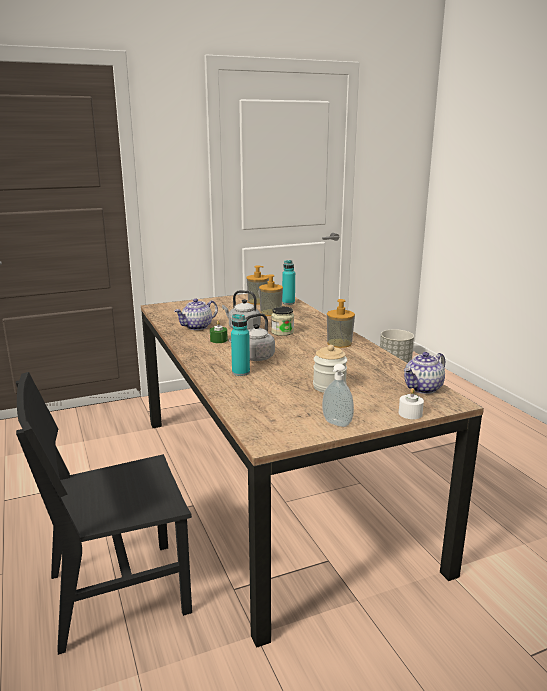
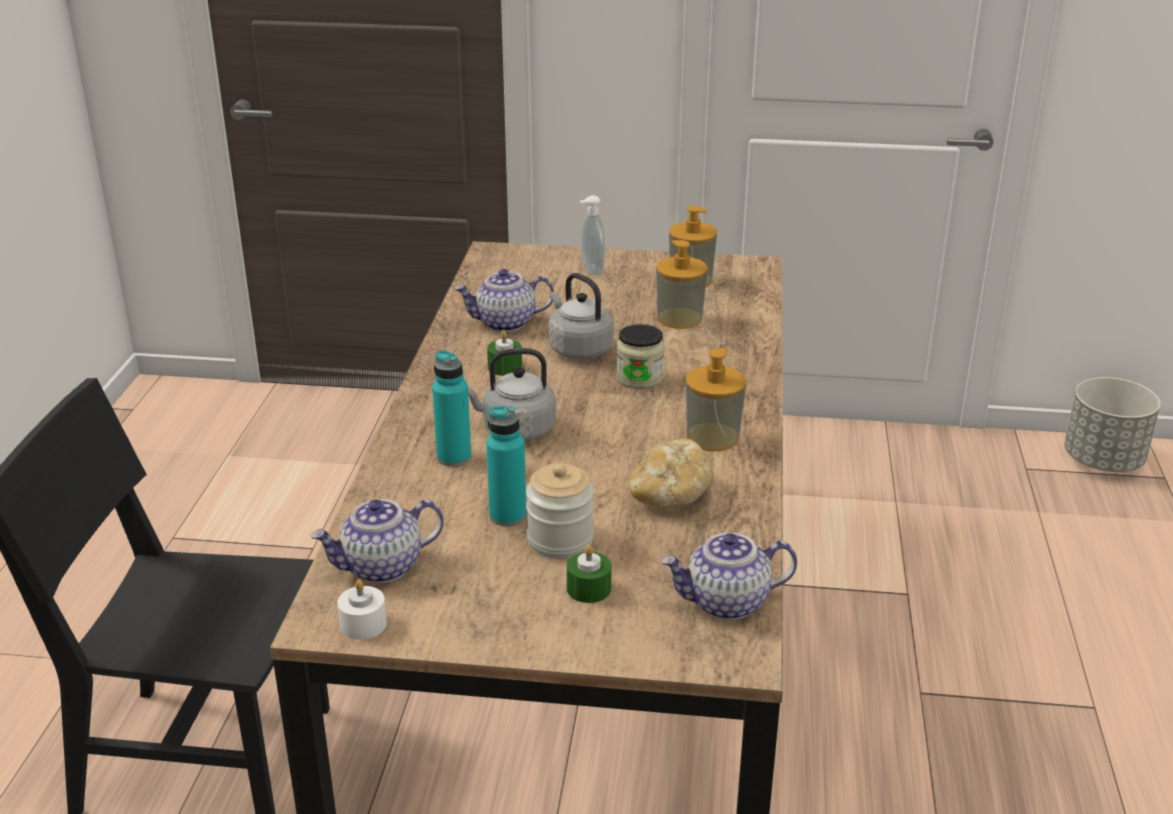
camera: 30 degrees right, 10 degrees up
turquoise bottle [282,260,295,305] -> turquoise bottle moved to [486,406,526,526]
soap dispenser [322,364,354,427] -> soap dispenser moved to [580,195,605,275]
white candle [399,388,424,419] -> white candle moved to [337,580,387,640]
none -> teapot [310,499,444,583]
none -> green candle [567,545,612,603]
none -> bread [628,438,714,508]

